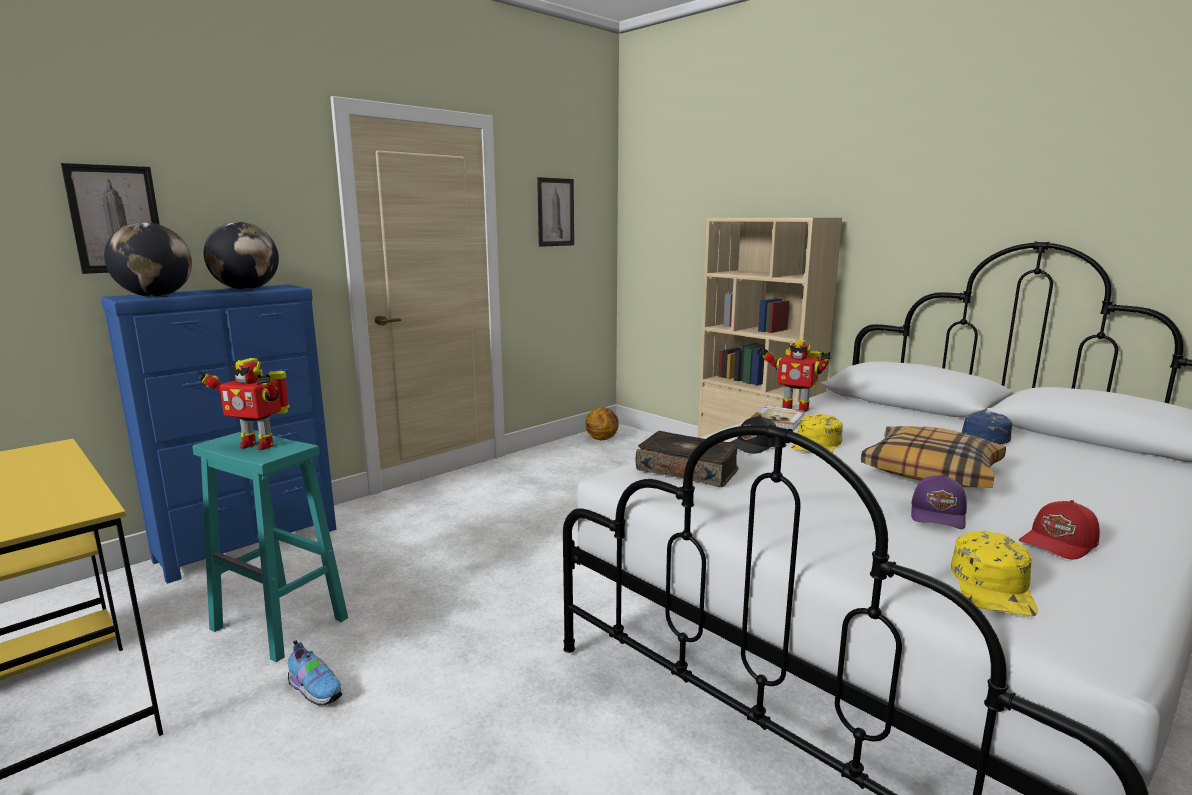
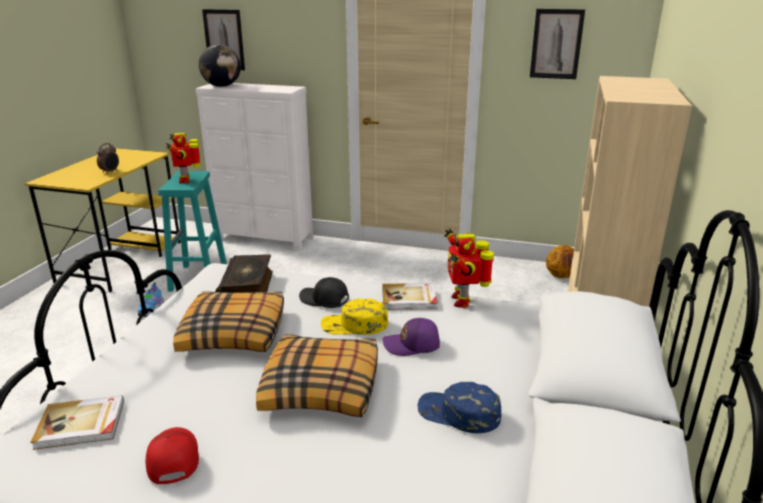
camera: 60 degrees right, 10 degrees up
blue dresser [101,285,336,584] -> white dresser [196,83,313,250]
globe [204,222,279,290] -> none
purple cap [911,474,967,529] -> purple cap moved to [382,318,440,356]
yellow cap [951,531,1038,616] -> book [30,395,124,450]
red cap [1019,500,1100,559] -> red cap turned 45 degrees clockwise [146,427,199,485]
none -> alarm clock [97,143,119,174]
none -> pillow [173,291,284,352]

